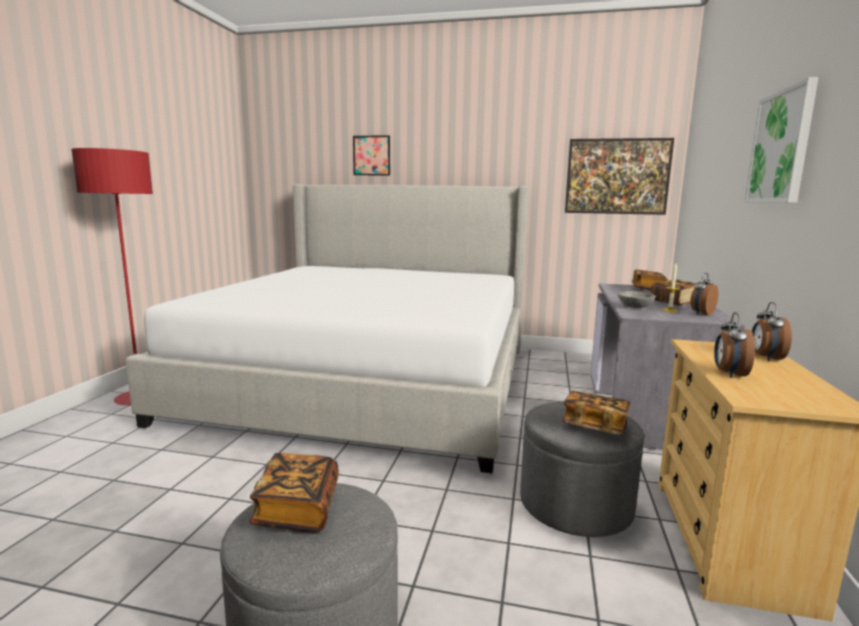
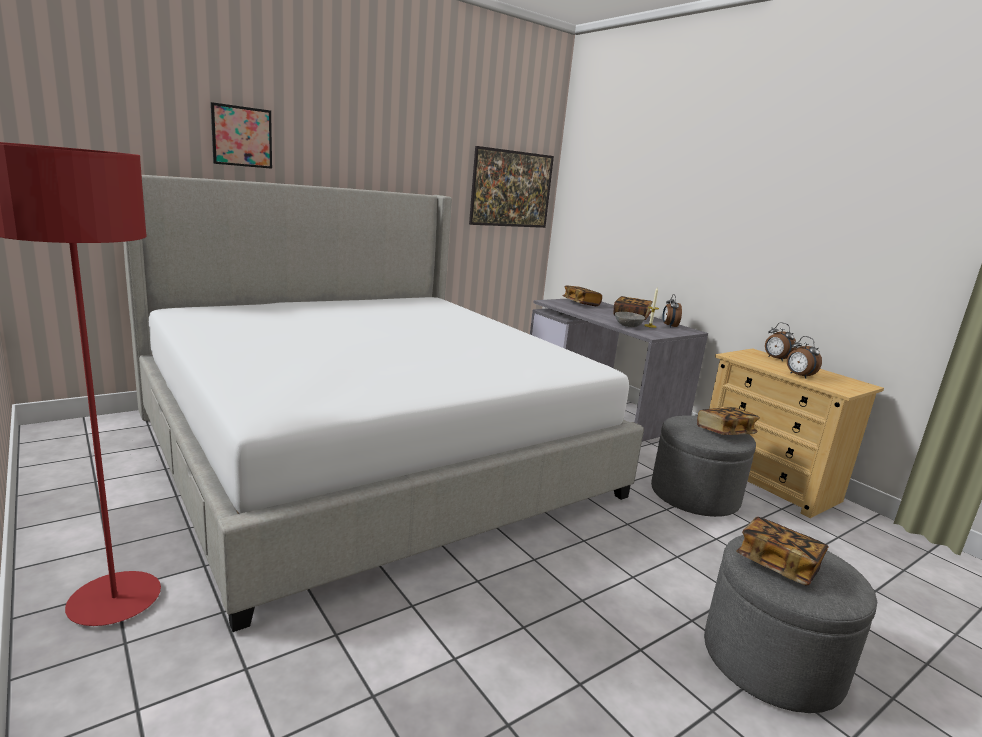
camera: 50 degrees left, 5 degrees up
picture [744,77,819,203] -> none

